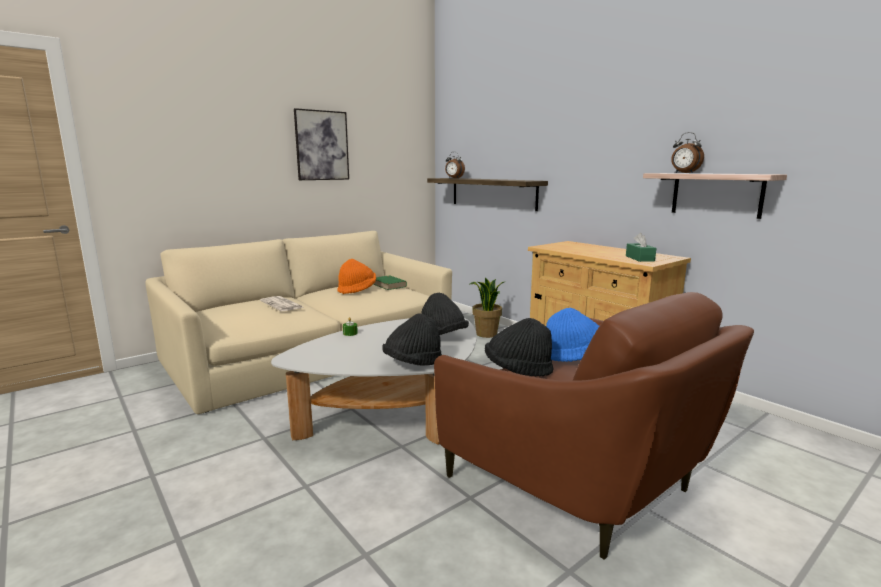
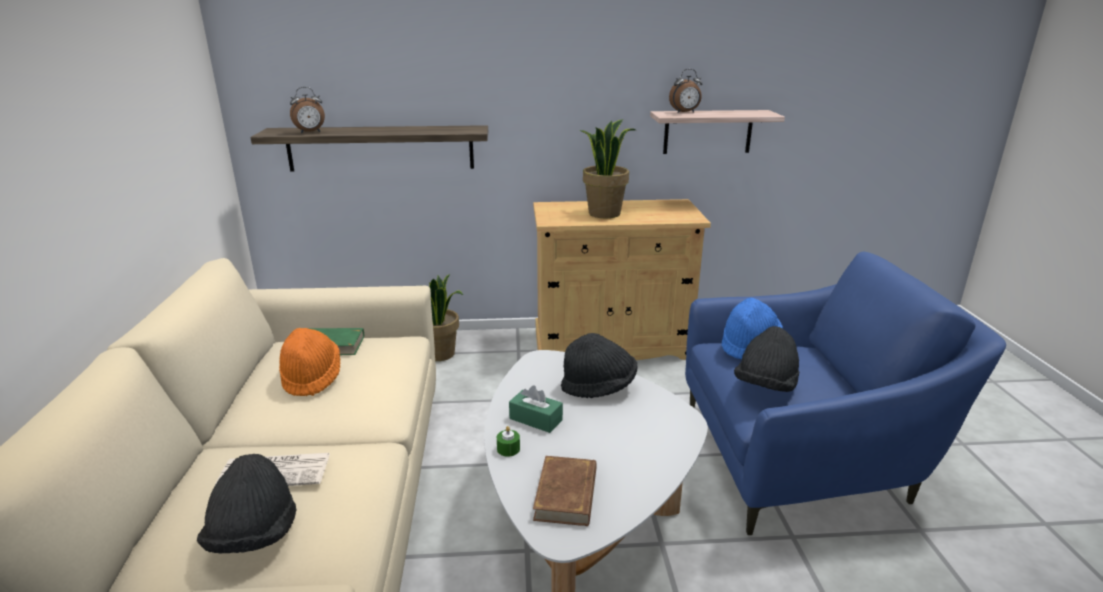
camera: 55 degrees left, 10 degrees up
picture [294,108,349,180] -> none
black hat [383,313,442,366] -> black hat moved to [197,454,296,553]
brown armchair [434,292,754,560] -> blue armchair [685,252,1006,535]
green tissue box [626,233,656,262] -> green tissue box moved to [509,385,563,433]
none -> brown book [533,456,597,526]
none -> potted plant [579,119,635,218]

